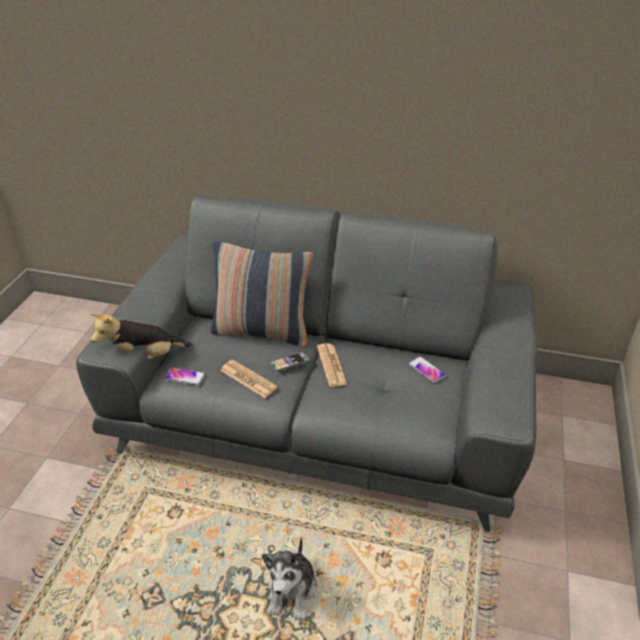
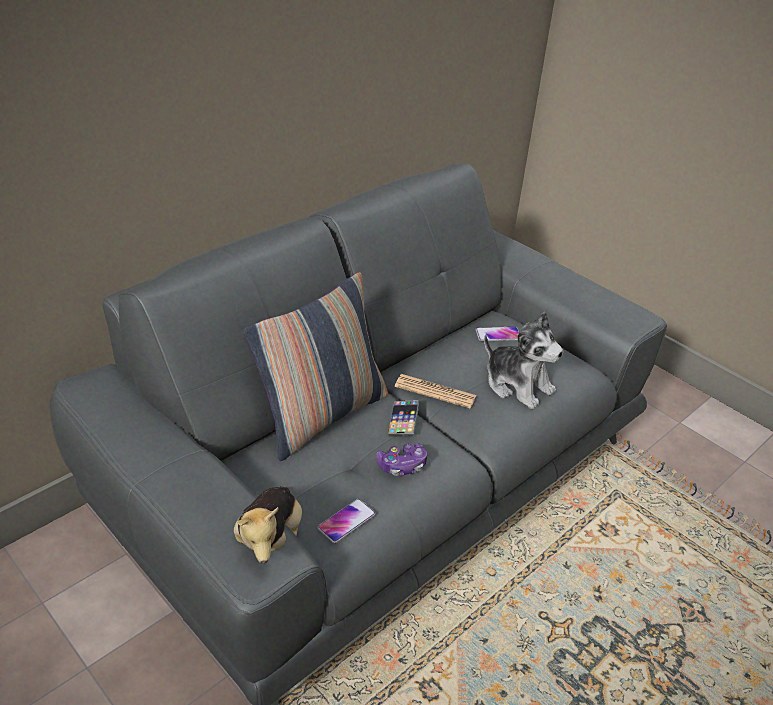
camera: 60 degrees left, 0 degrees up
newspaper [220,360,278,398] -> game controller [376,443,427,476]
plush toy [262,537,318,621] -> plush toy moved to [484,312,563,409]

